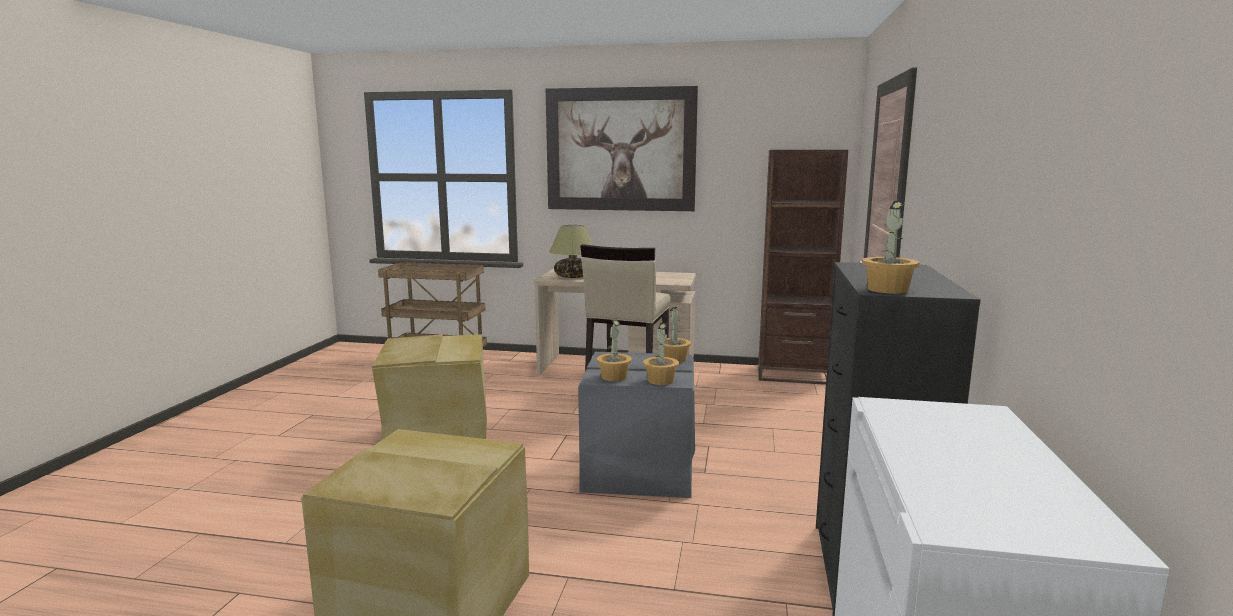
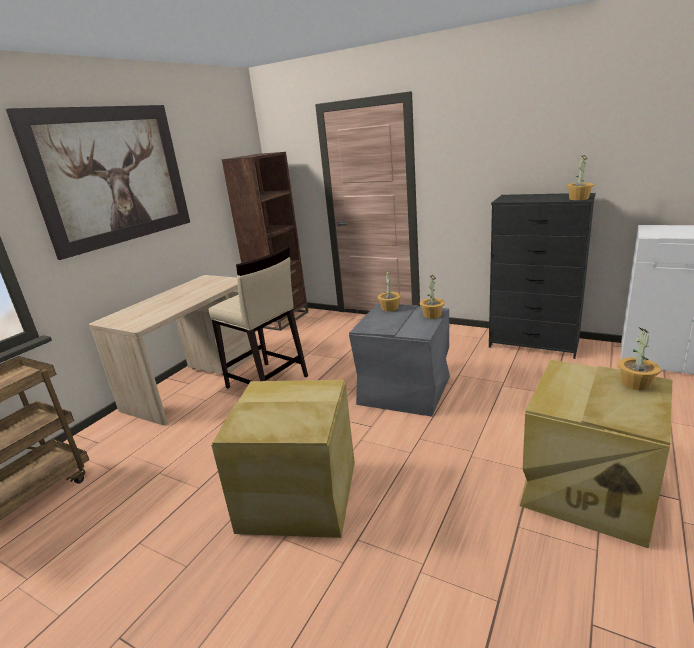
camera: 70 degrees left, 10 degrees up
table lamp [549,225,593,278] -> none
potted plant [596,319,632,381] -> potted plant moved to [618,328,660,390]

